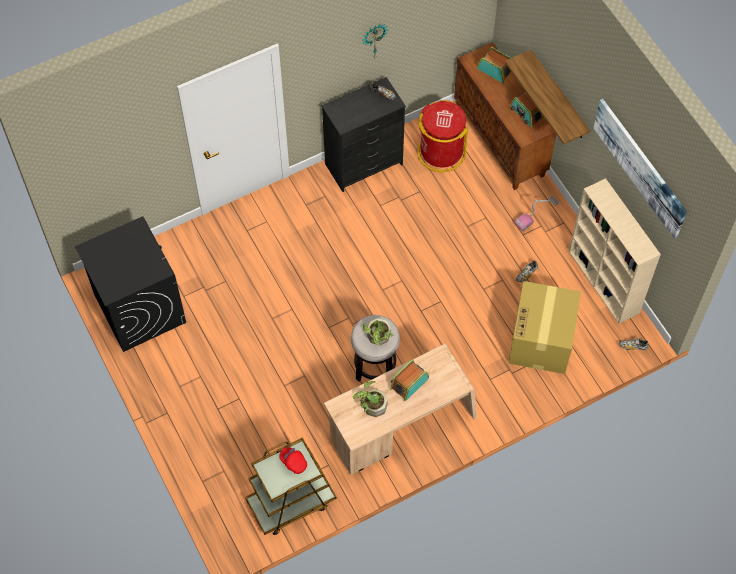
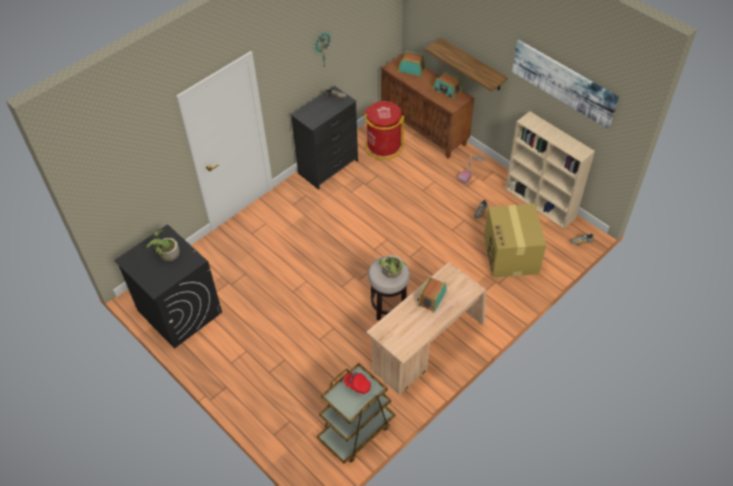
camera: 15 degrees left, 10 degrees down
potted plant [353,381,388,417] -> potted plant moved to [147,230,180,261]

